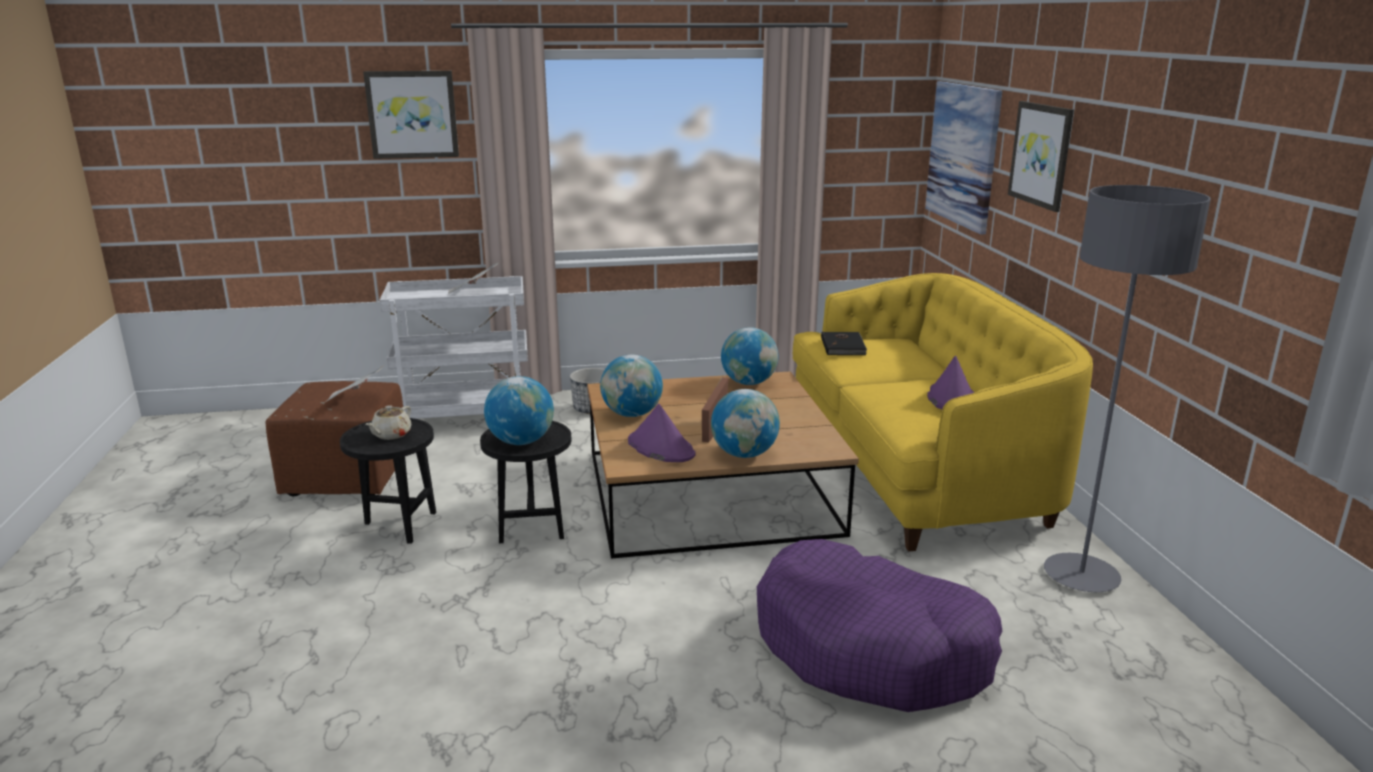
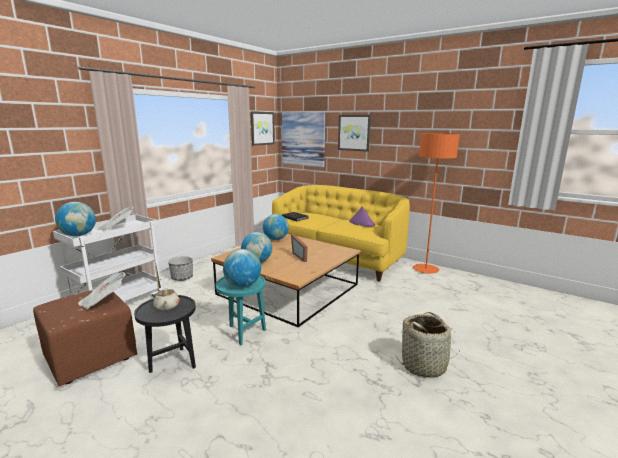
camera: 45 degrees left, 5 degrees down
picture [363,71,459,159] -> picture moved to [251,111,274,146]
black side table [480,421,572,543] -> turquoise side table [216,276,266,345]
purple hat [628,404,695,462] -> none
globe [711,389,780,458] -> globe moved to [55,202,96,236]
purple dog bed [757,539,1002,712] -> none
grey floor lamp [1044,185,1211,592] -> orange floor lamp [413,133,460,274]
none -> basket [396,312,459,378]

